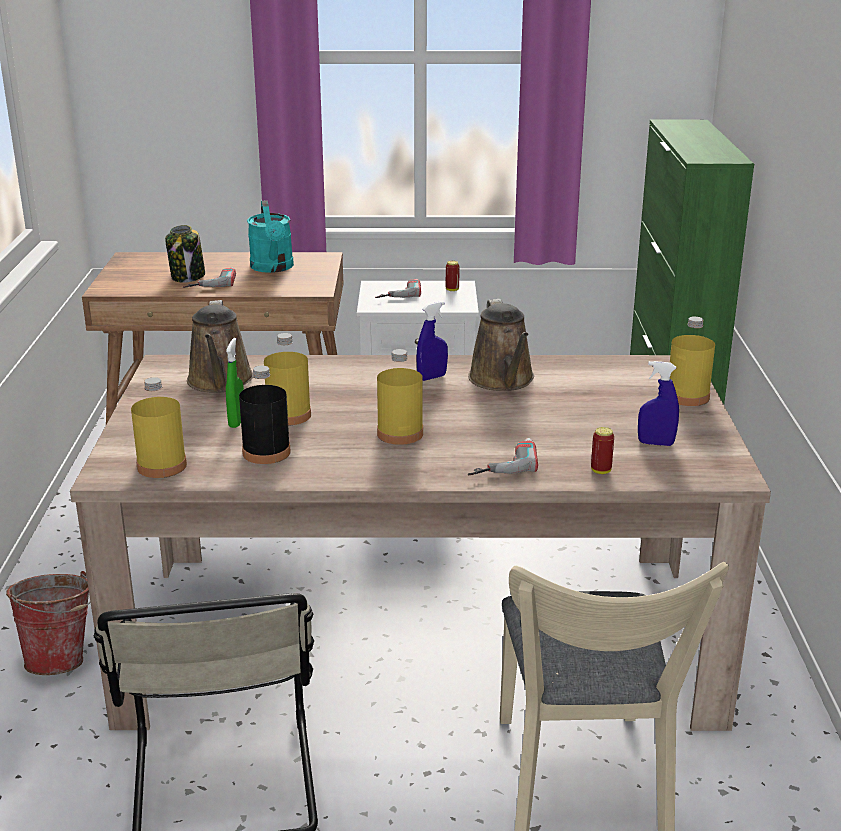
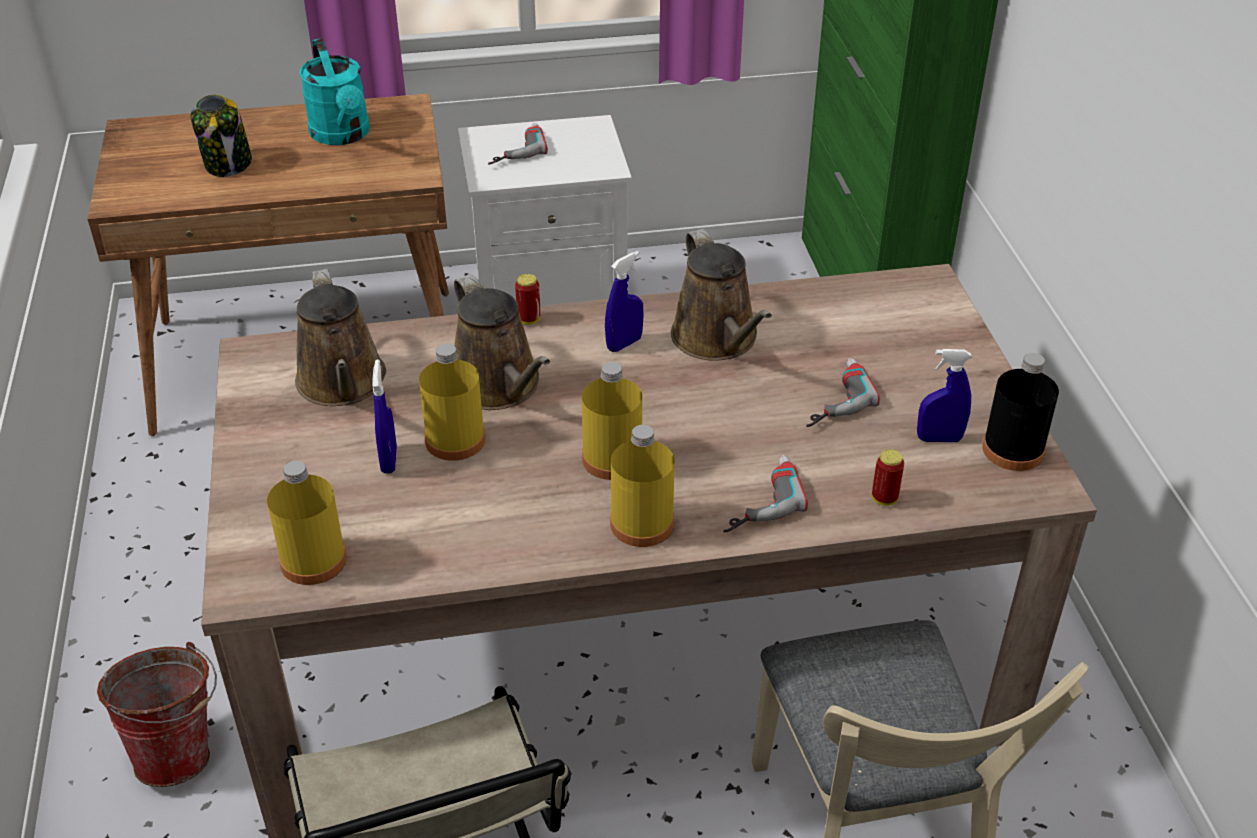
camera: 10 degrees left, 15 degrees up
power drill [183,267,236,288] -> power drill moved to [806,358,880,427]
green spray bottle [226,338,244,428] -> blue spray bottle [372,360,397,474]
black bottle [239,366,291,464] -> black bottle moved to [982,353,1059,471]
can [446,261,460,291] -> can moved to [515,274,541,325]
yellow bottle [670,316,715,406] -> yellow bottle moved to [610,425,675,547]
none -> brown watering can [454,274,550,410]

